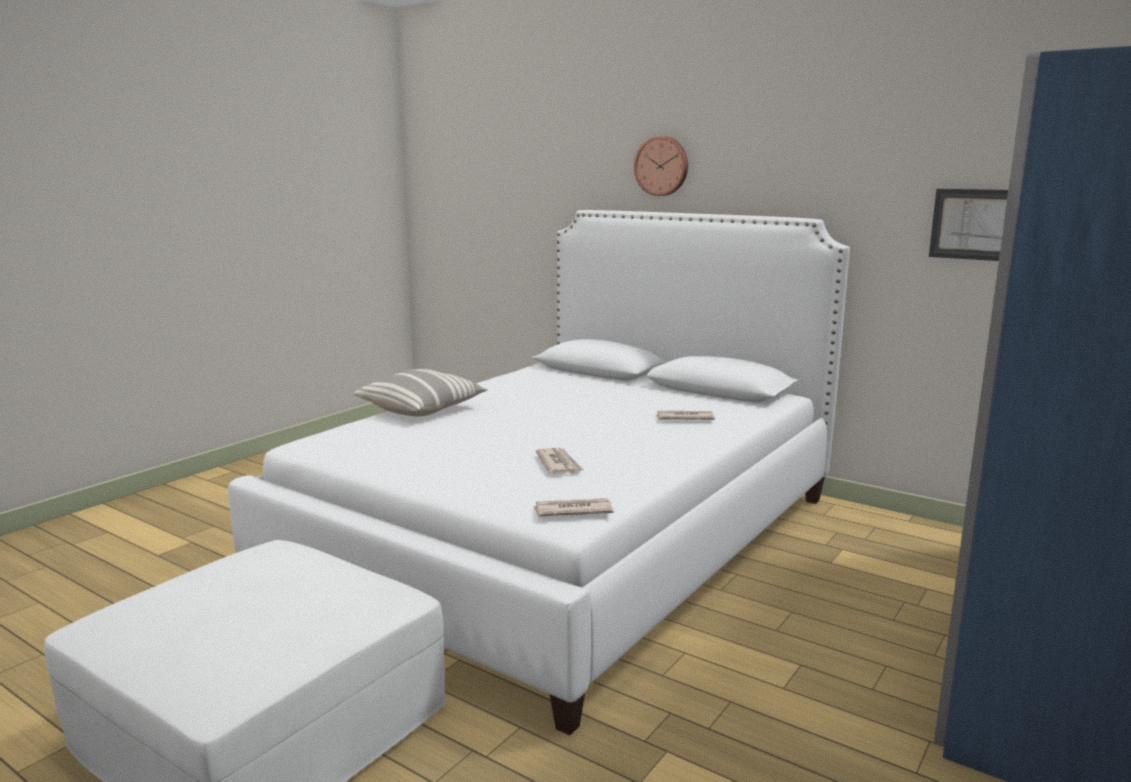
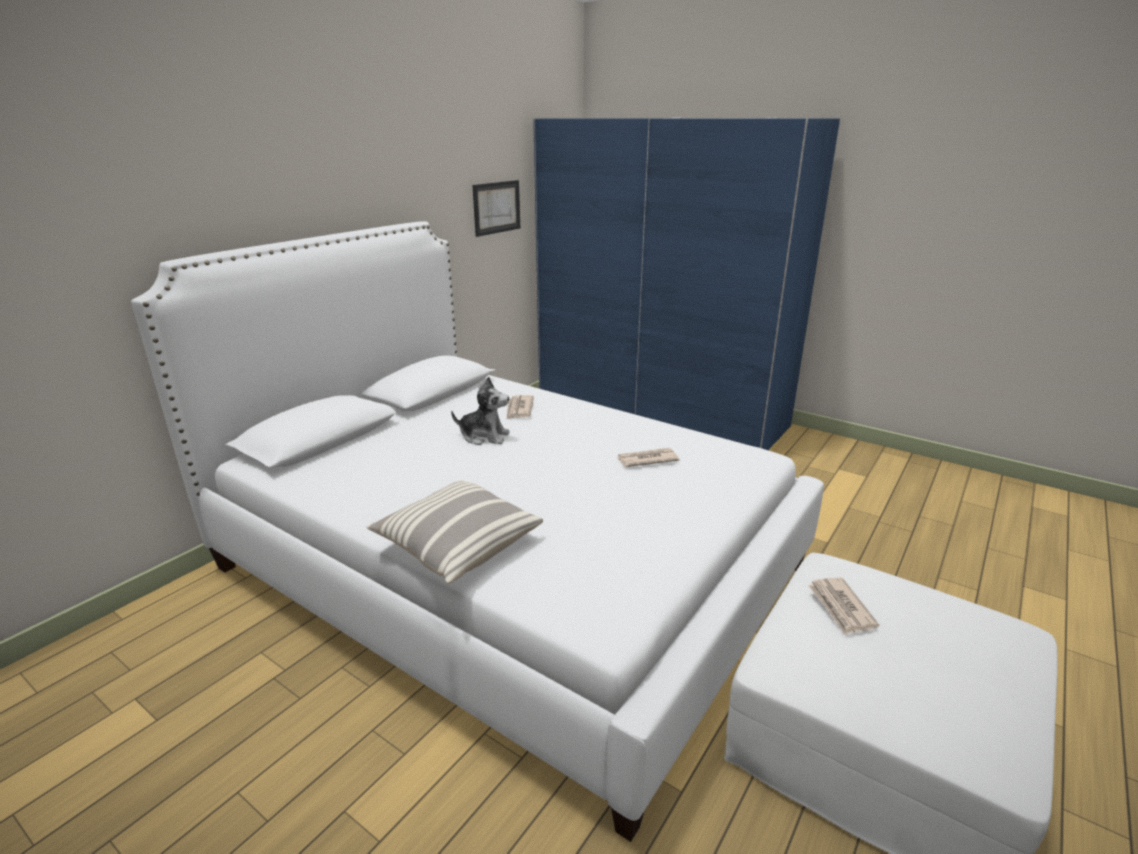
camera: 90 degrees left, 10 degrees up
newspaper [533,498,614,517] -> newspaper moved to [808,577,879,635]
wall clock [634,136,688,196] -> none
none -> plush toy [451,376,510,445]

